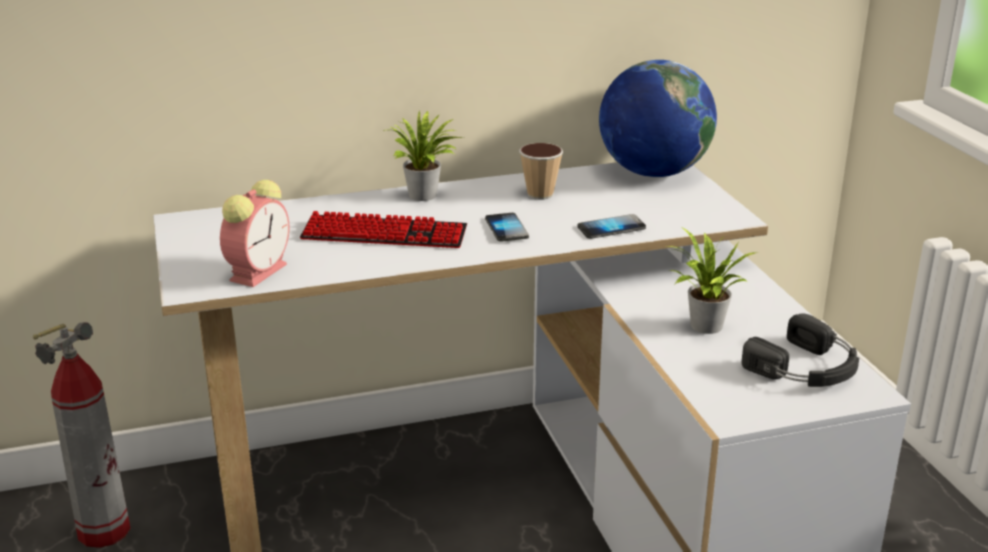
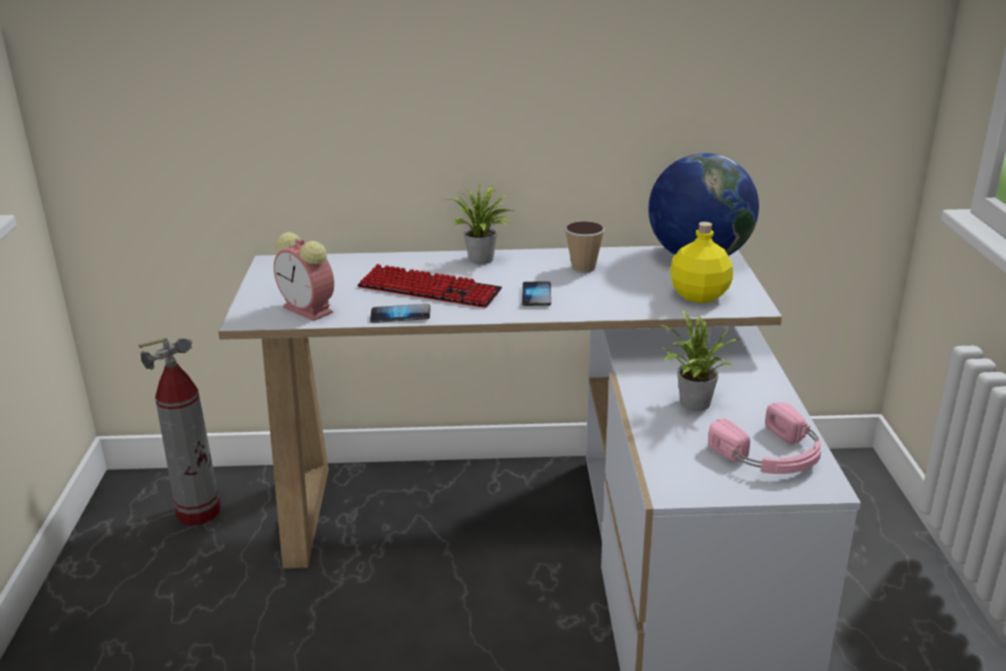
camera: 15 degrees right, 0 degrees up
alarm clock [220,180,289,287] -> alarm clock turned 90 degrees clockwise [274,232,334,321]
phone [577,214,646,239] -> phone moved to [370,304,430,323]
black headphones [741,313,859,387] -> pink headphones [708,402,821,474]
none -> yellow bottle [670,222,733,303]

